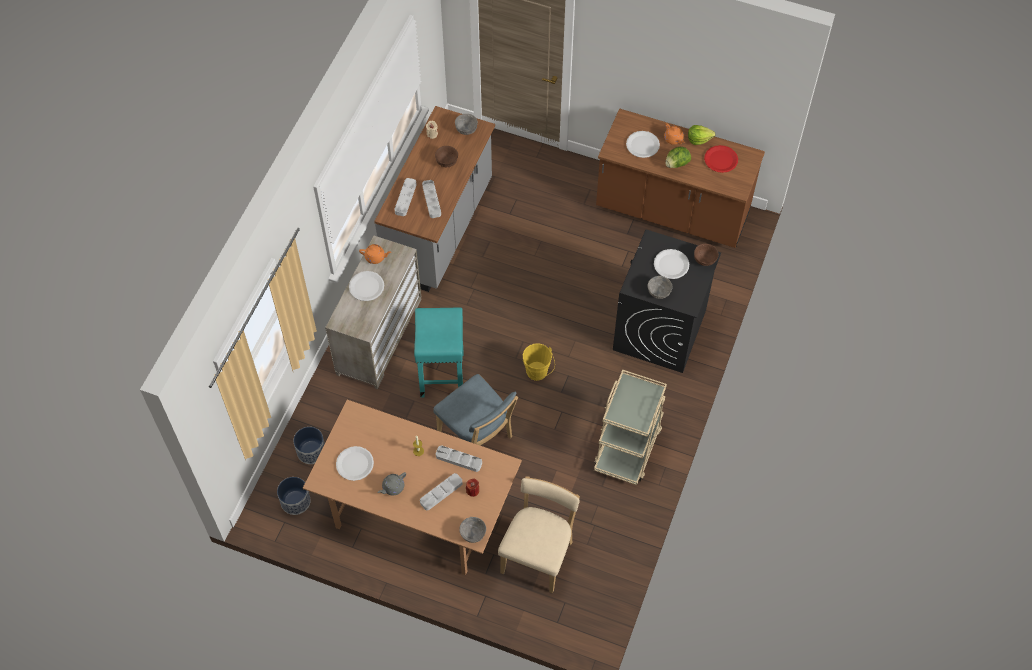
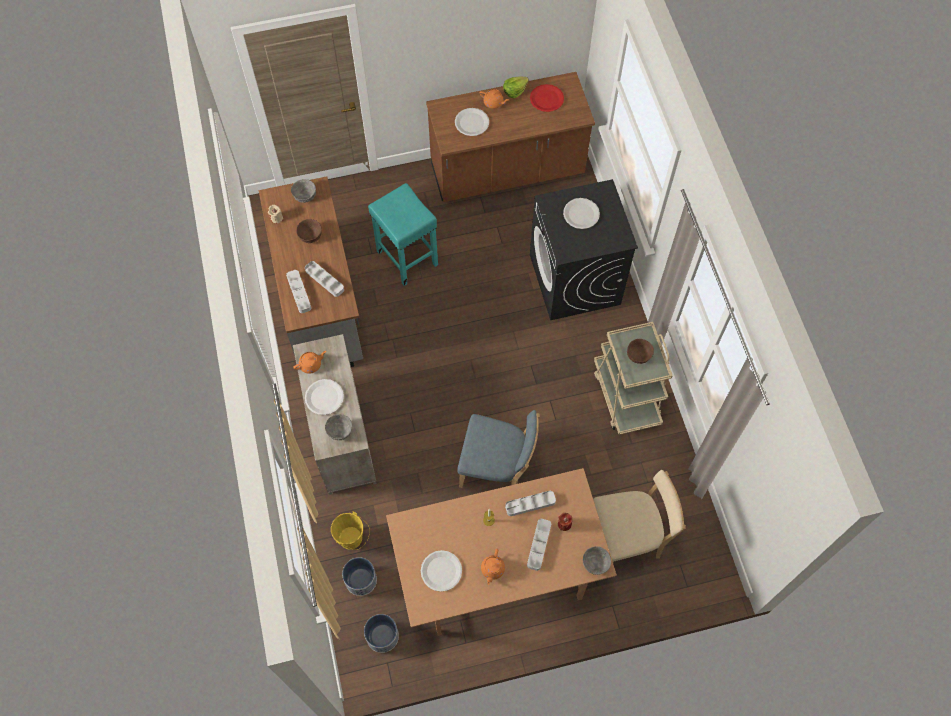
camera: 35 degrees left, 5 degrees up
grey teapot [377,472,406,496] -> orange teapot [481,549,505,585]
turquoise stool [414,307,464,397] -> turquoise stool moved to [368,183,438,286]
beige chair [498,476,580,593] -> beige chair turned 90 degrees clockwise [593,470,686,562]
yellow bucket [523,343,555,381] -> yellow bucket moved to [331,512,370,550]
grey bowl [648,276,673,299] -> grey bowl moved to [325,414,352,440]
lettuce [665,147,691,168] -> none
brown bowl [694,244,719,266] -> brown bowl moved to [627,339,654,364]

